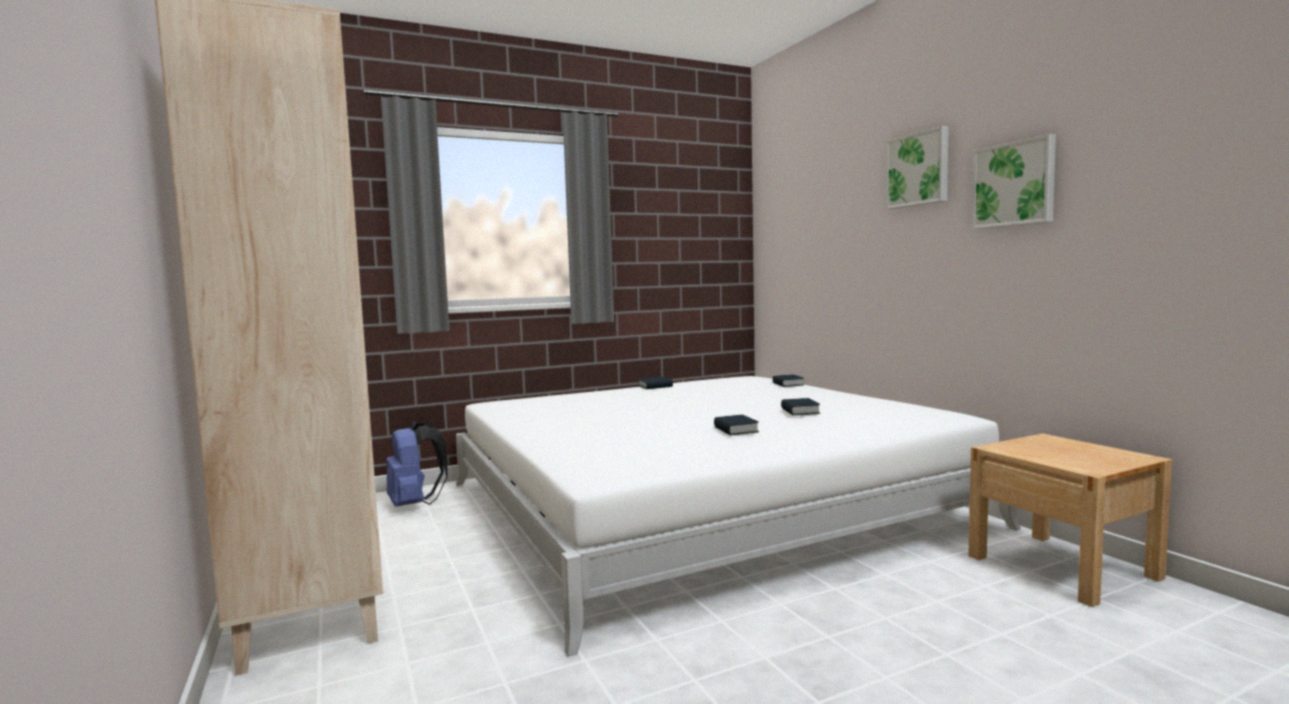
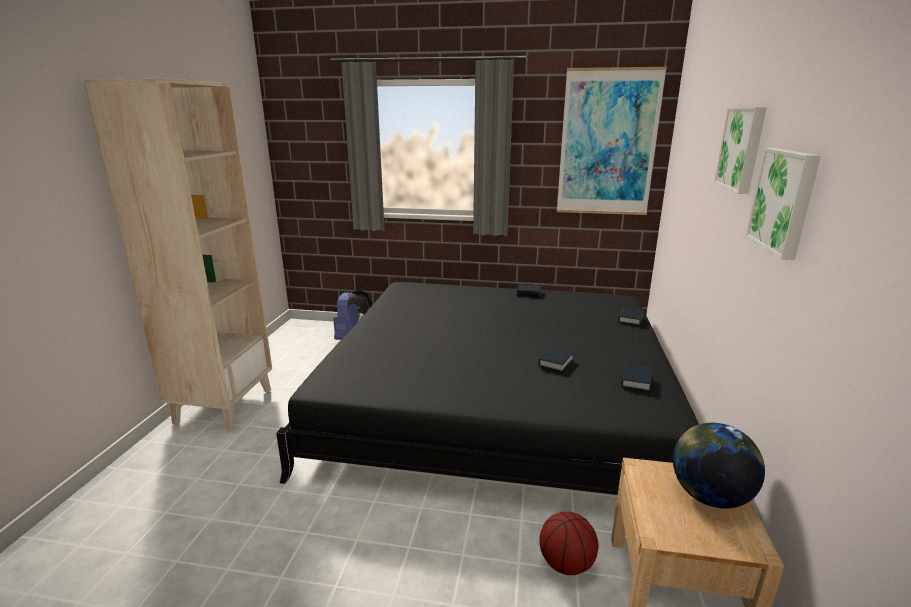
camera: 35 degrees right, 15 degrees up
white bed [456,376,1021,657] -> black bed [276,282,699,495]
book [714,415,759,436] -> book moved to [622,364,652,391]
none -> basketball [539,511,598,575]
none -> picture [557,67,667,215]
none -> globe [673,423,765,508]

